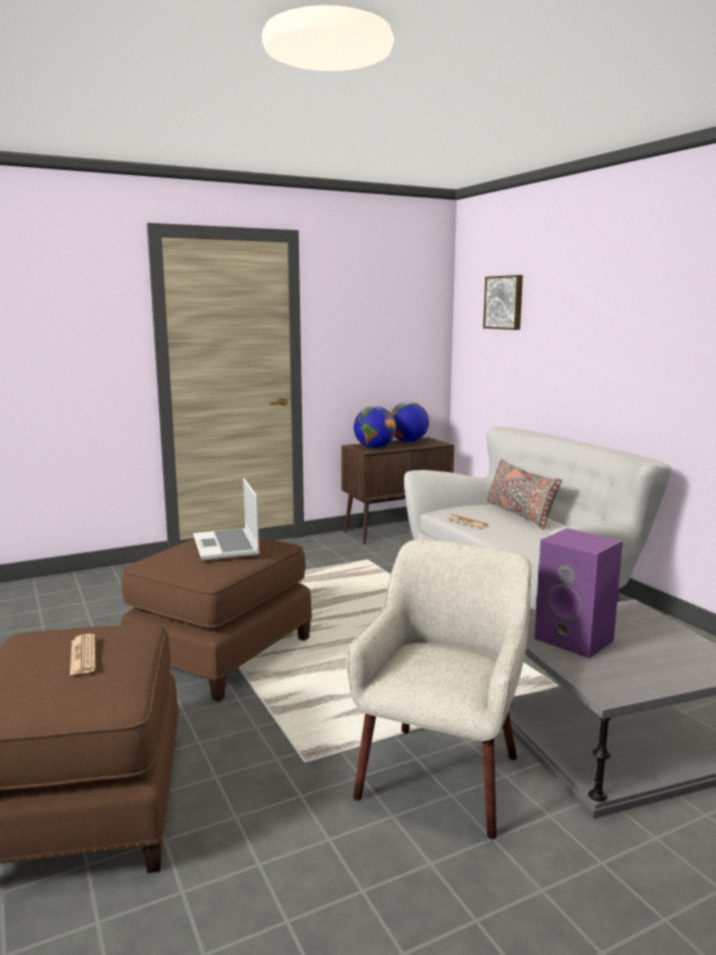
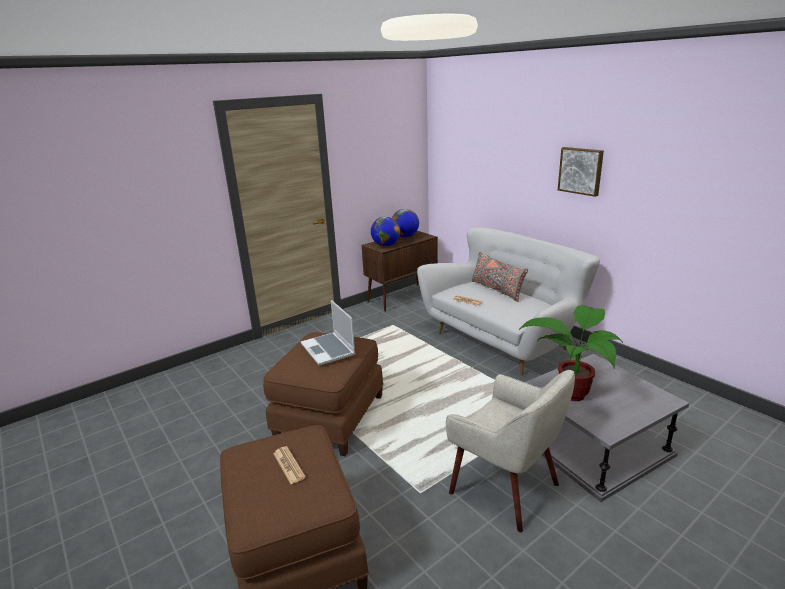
camera: 10 degrees left, 10 degrees up
beige armchair [346,539,532,839] -> beige armchair turned 120 degrees clockwise [446,370,575,532]
picture [483,275,523,330] -> picture moved to [558,147,604,197]
purple speaker [534,528,623,658] -> potted plant [519,305,623,401]

